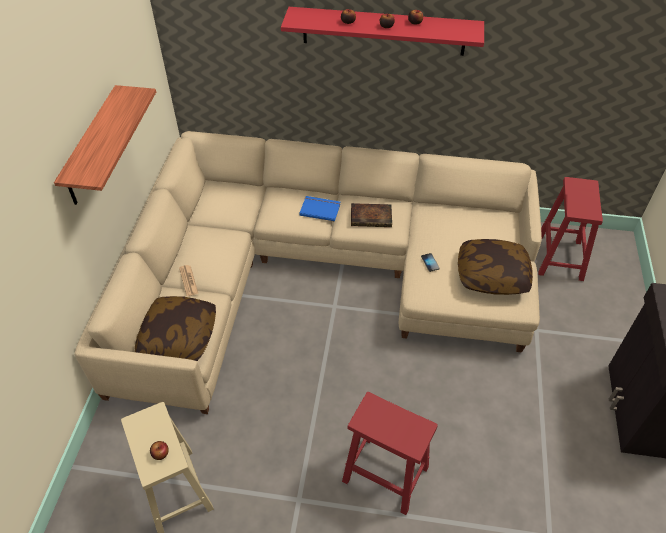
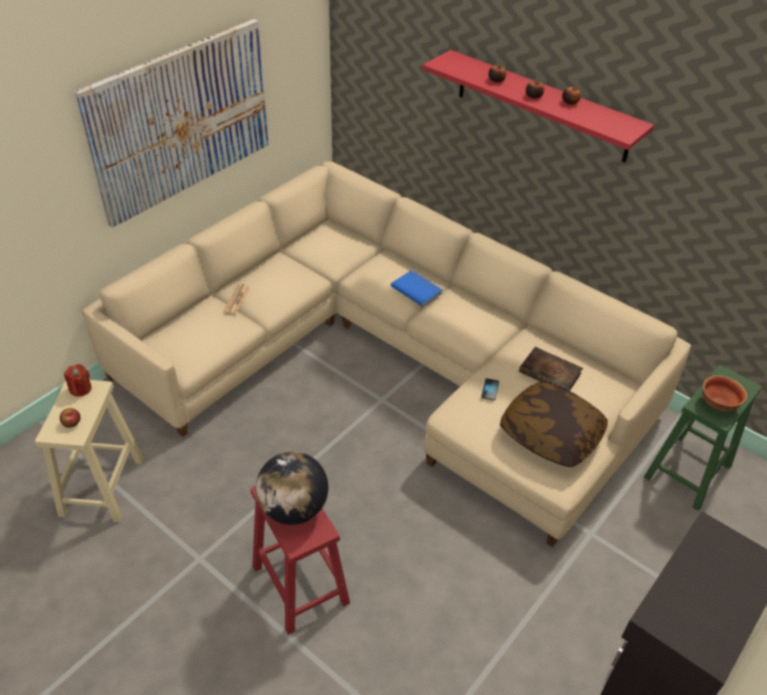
camera: 30 degrees right, 5 degrees down
shelf [54,85,156,205] -> picture [74,19,269,228]
pillow [135,296,216,361] -> none
book [351,203,392,227] -> book moved to [519,347,583,391]
red stool [538,177,603,281] -> green stool [644,365,762,511]
none -> red candle [64,364,92,396]
none -> globe [256,452,328,525]
none -> bowl [702,375,747,411]

